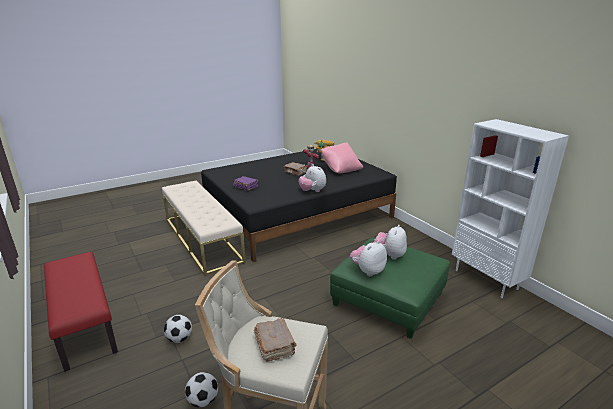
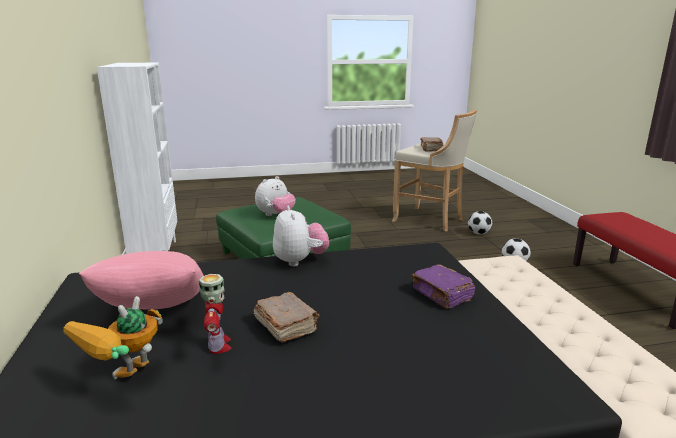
camera: 160 degrees left, 5 degrees down
plush toy [350,240,387,276] -> none

